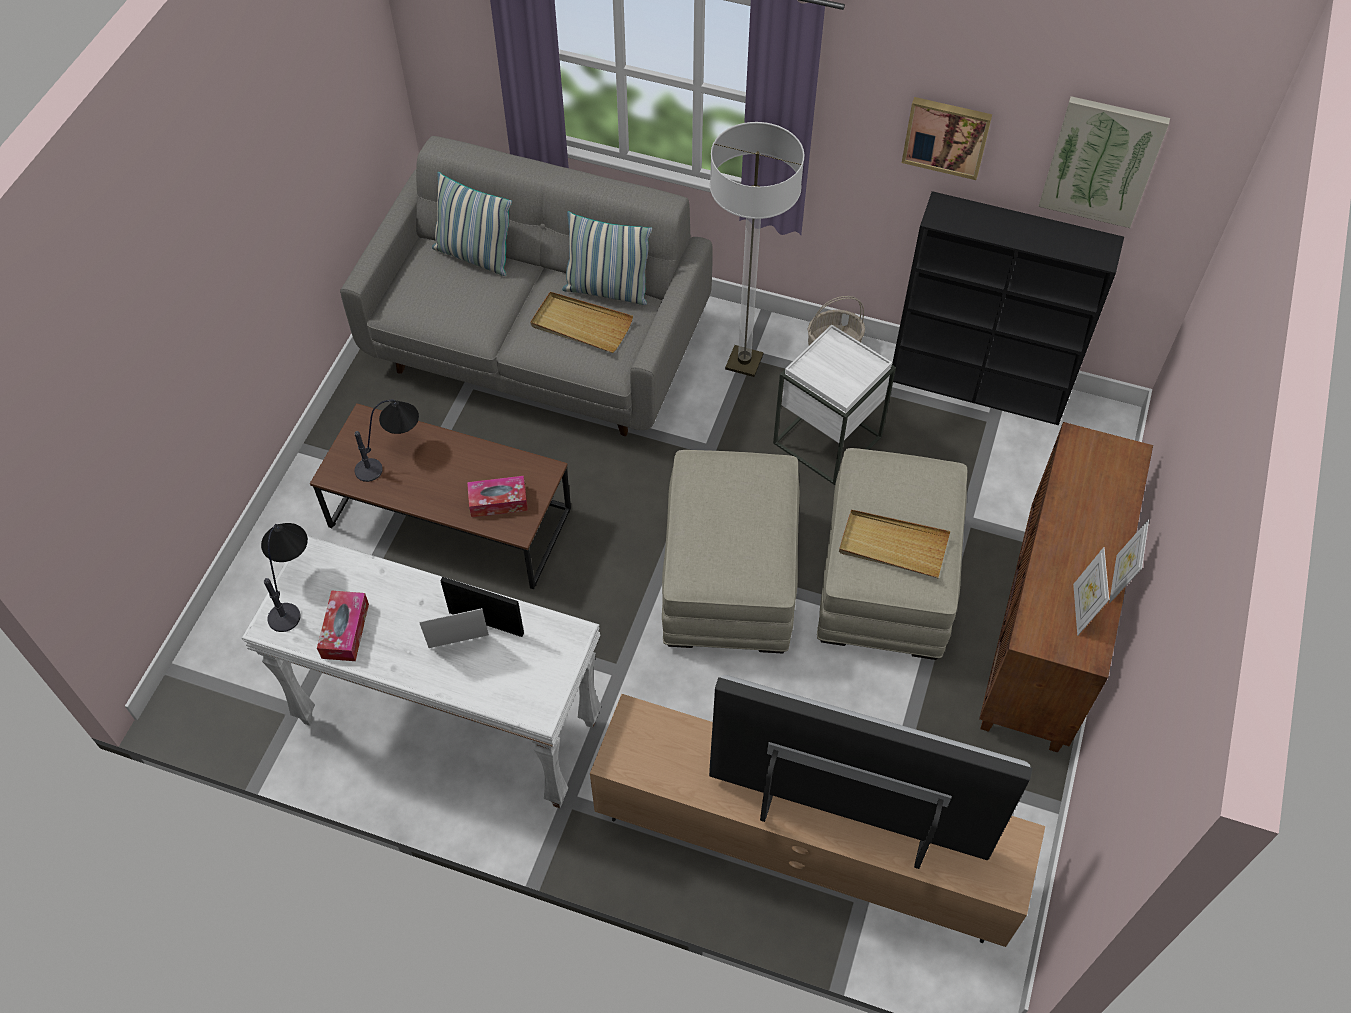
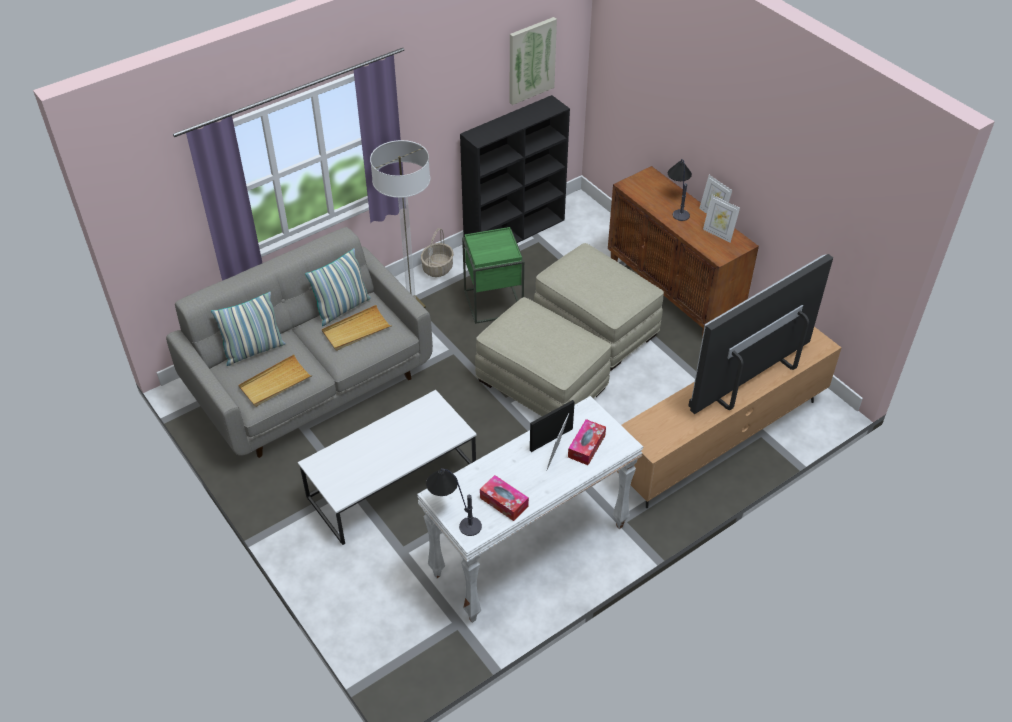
camera: 55 degrees left, 10 degrees down
brown coffee table [310,403,571,589] -> white coffee table [298,390,477,545]
table lamp [354,399,419,482] -> table lamp moved to [668,159,692,221]
tissue box [467,476,528,517] -> tissue box moved to [568,419,606,465]
white side table [773,324,896,485] -> green side table [462,227,524,324]
beige tray [839,509,950,578] -> beige tray moved to [239,355,312,407]
picture [902,97,992,180] -> none

